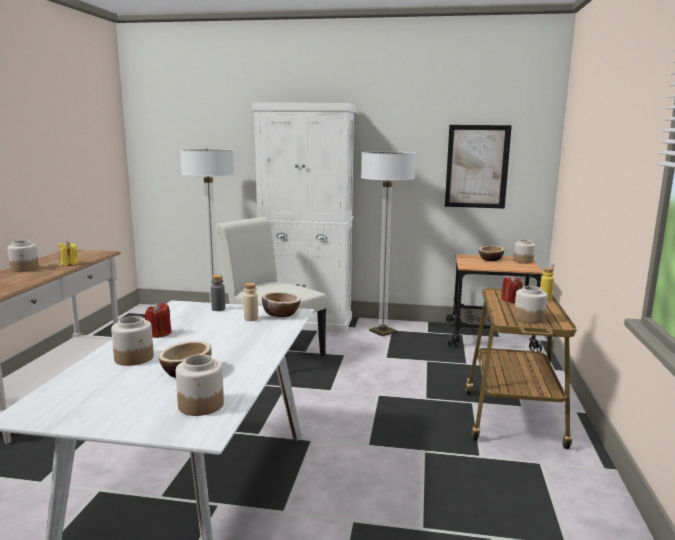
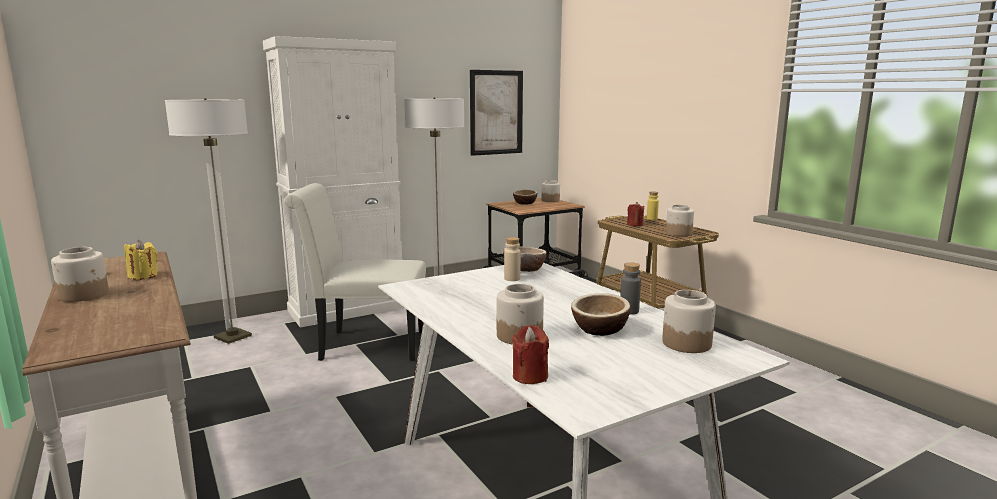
camera: 40 degrees left, 0 degrees up
red candle [145,303,172,338] -> red candle moved to [512,325,549,384]
grey bottle [211,275,225,311] -> grey bottle moved to [620,262,641,315]

